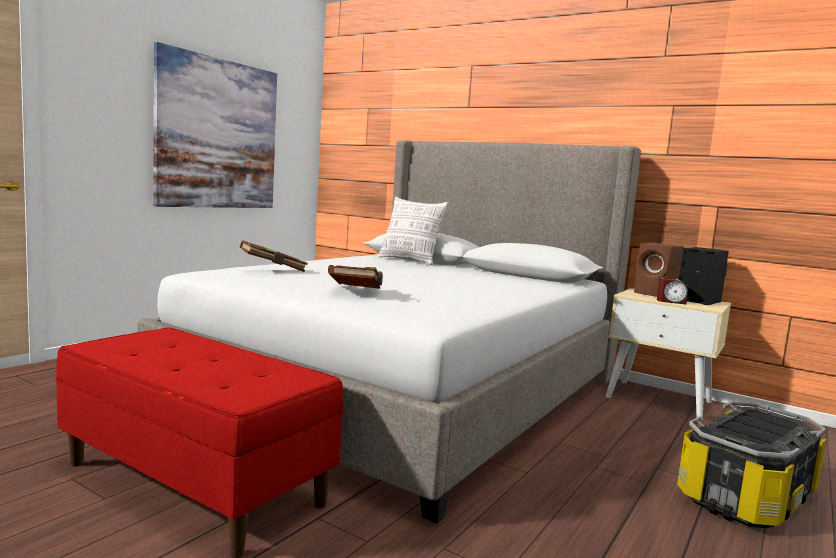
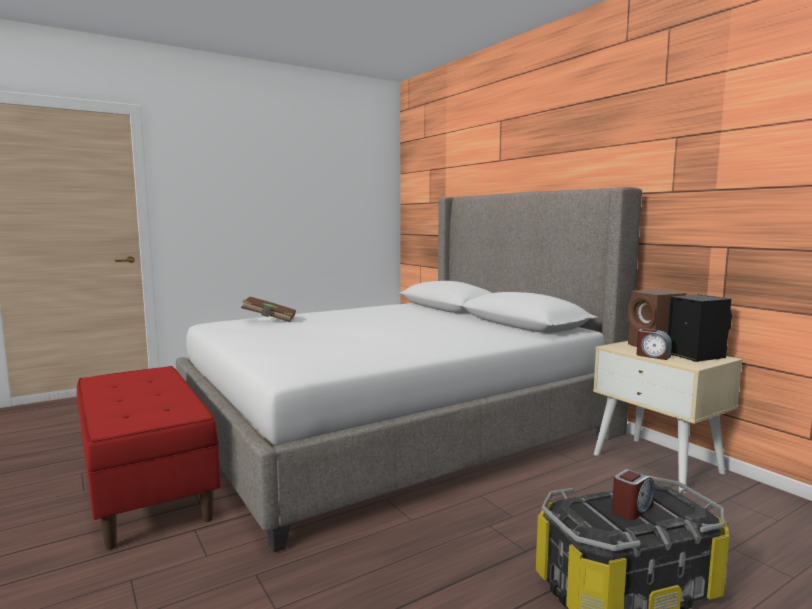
camera: 25 degrees right, 0 degrees up
picture [153,42,277,208] -> none
brown book [328,265,383,289] -> none
pillow [378,197,448,265] -> none
none -> alarm clock [612,469,655,520]

